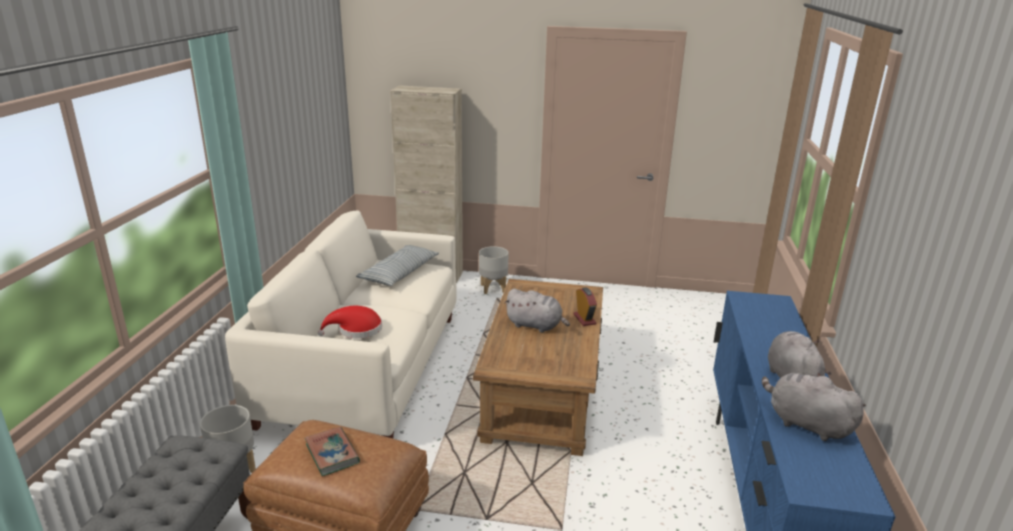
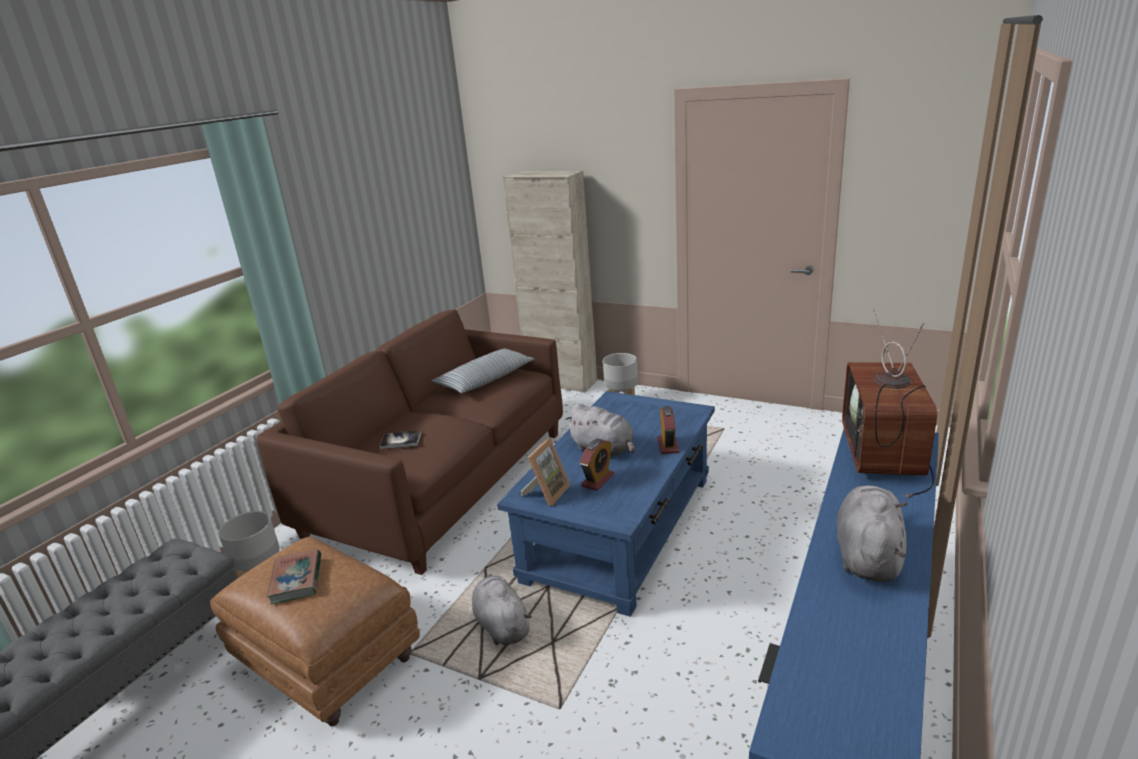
camera: 20 degrees right, 0 degrees up
white sofa [225,210,457,438] -> brown sofa [257,309,563,575]
red hat [318,306,382,339] -> book [379,430,421,449]
brown coffee table [473,279,603,456] -> blue coffee table [497,391,715,617]
grey plush toy [762,373,866,441] -> grey plush toy moved to [472,574,532,645]
none -> picture frame [521,438,570,506]
none -> alarm clock [580,439,614,491]
none -> television [842,308,937,498]

